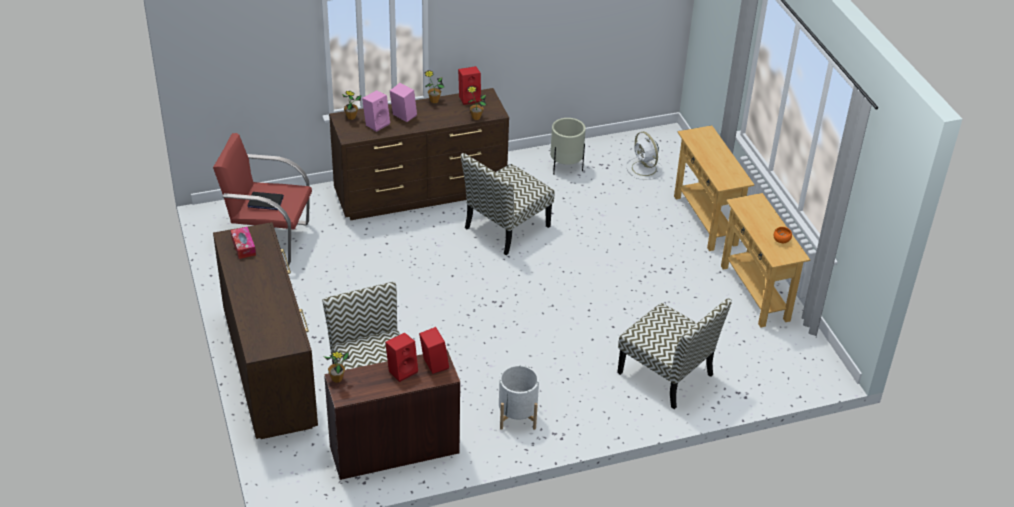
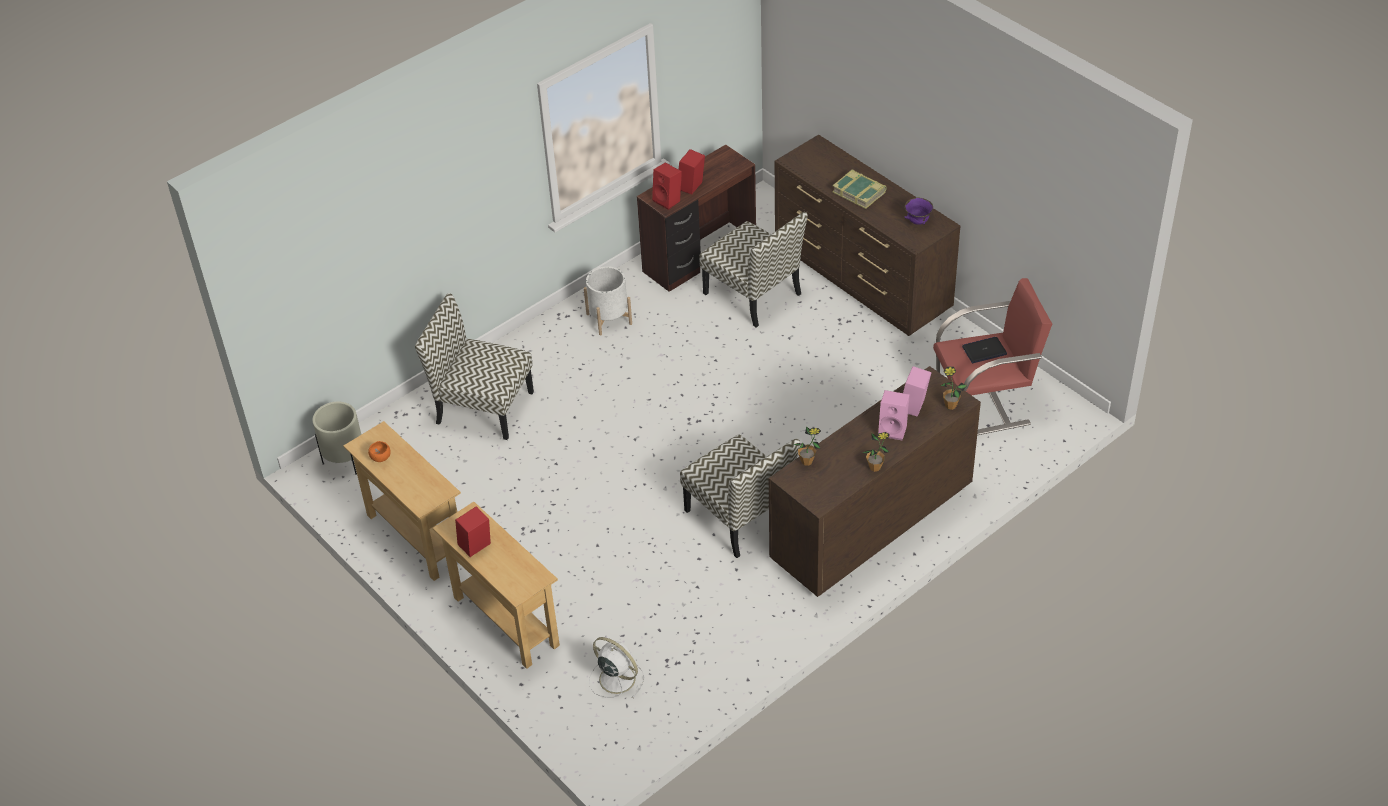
camera: 160 degrees right, 5 degrees up
tissue box [231,227,256,259] -> purple bowl [904,198,933,225]
potted plant [323,351,349,383] -> none
red speaker [458,66,481,105] -> red speaker moved to [455,506,491,557]
chair [461,153,554,255] -> chair turned 120 degrees clockwise [680,434,800,558]
beige planter [550,118,586,175] -> beige planter moved to [312,402,361,475]
none -> book [832,170,887,209]

